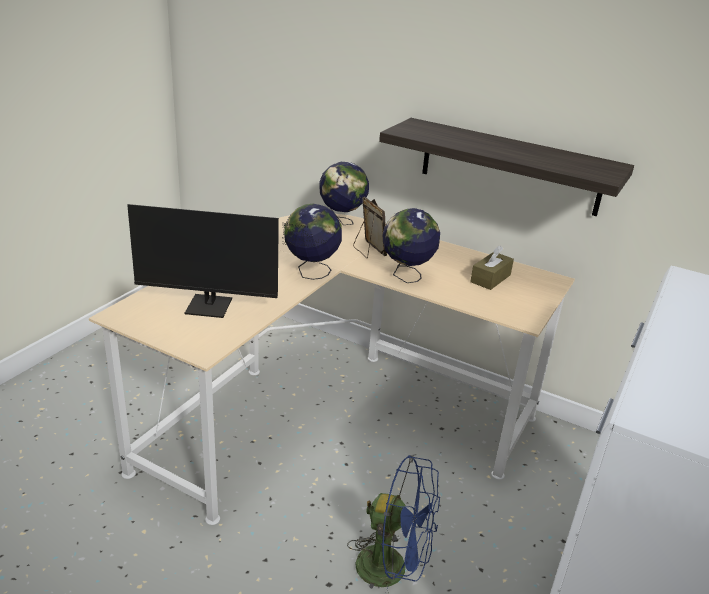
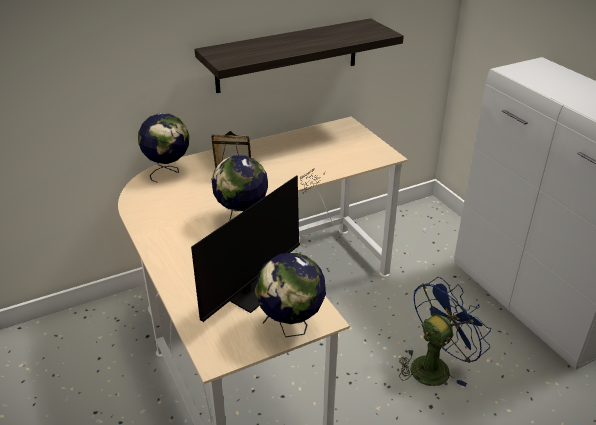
camera: 55 degrees left, 5 degrees up
globe [383,208,440,283] -> globe moved to [255,253,326,337]
brown tissue box [470,246,514,290] -> none

